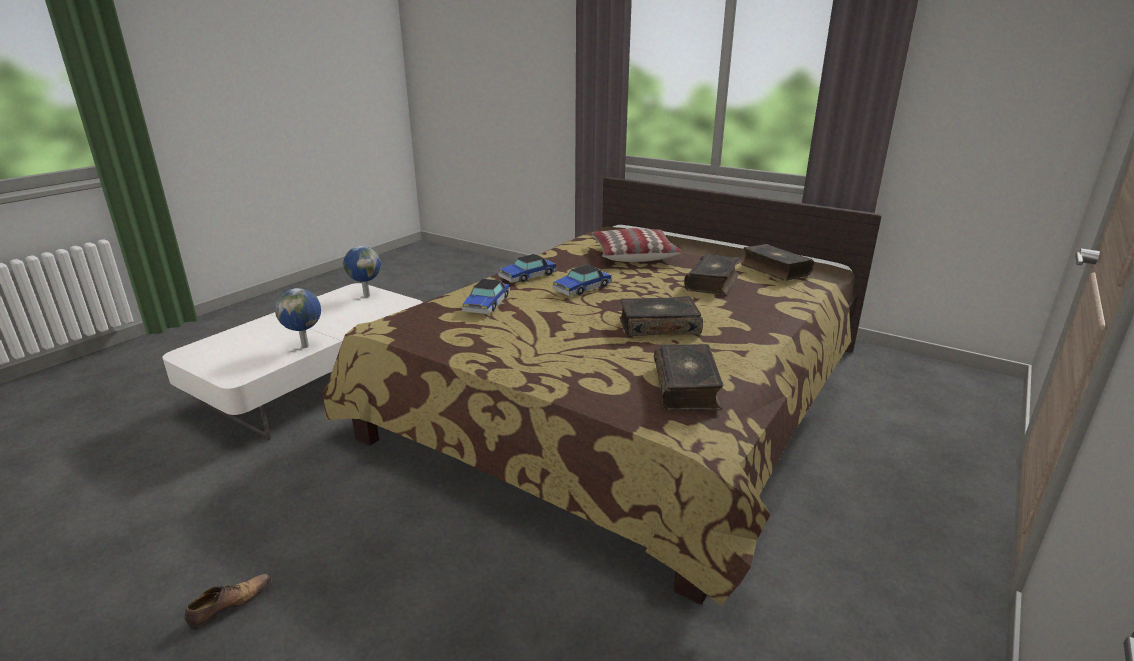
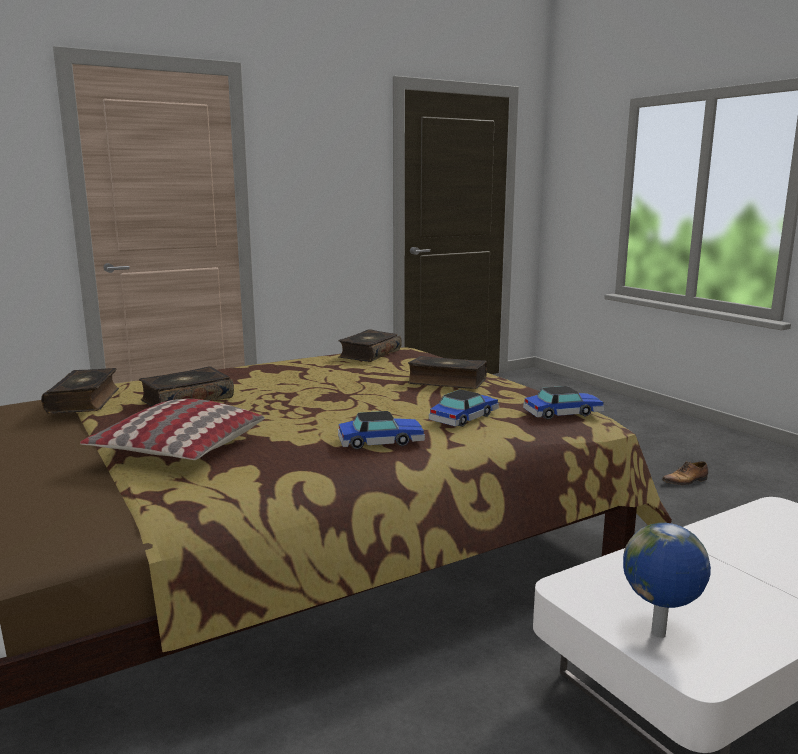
camera: 155 degrees left, 10 degrees down
globe [275,288,321,348] -> none
toy car [552,265,612,296] -> toy car moved to [523,386,604,420]
book [620,296,703,336] -> book moved to [408,356,487,389]

